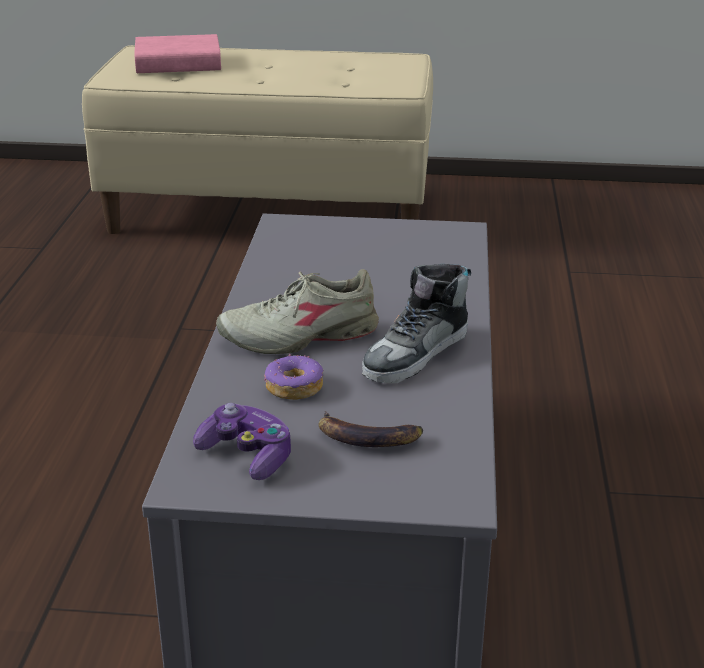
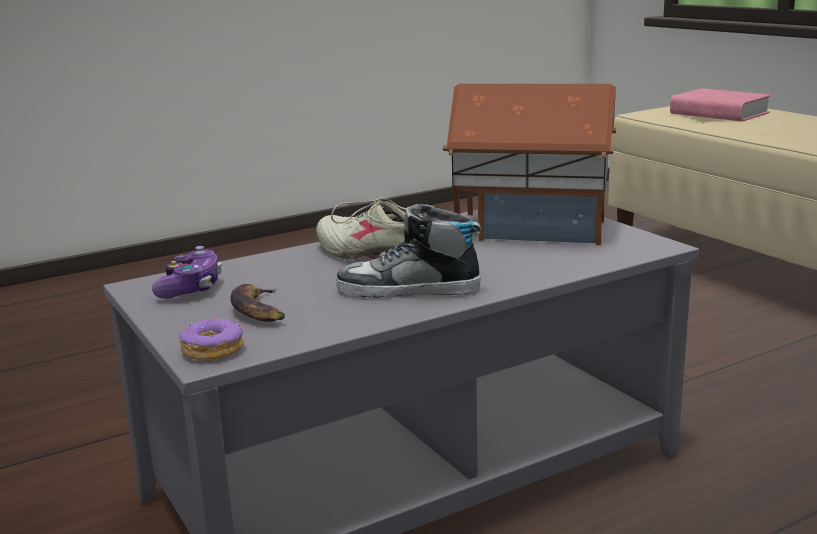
camera: 55 degrees right, 10 degrees down
donut [264,354,323,400] -> donut moved to [179,318,243,361]
none -> toy house [443,84,616,245]

